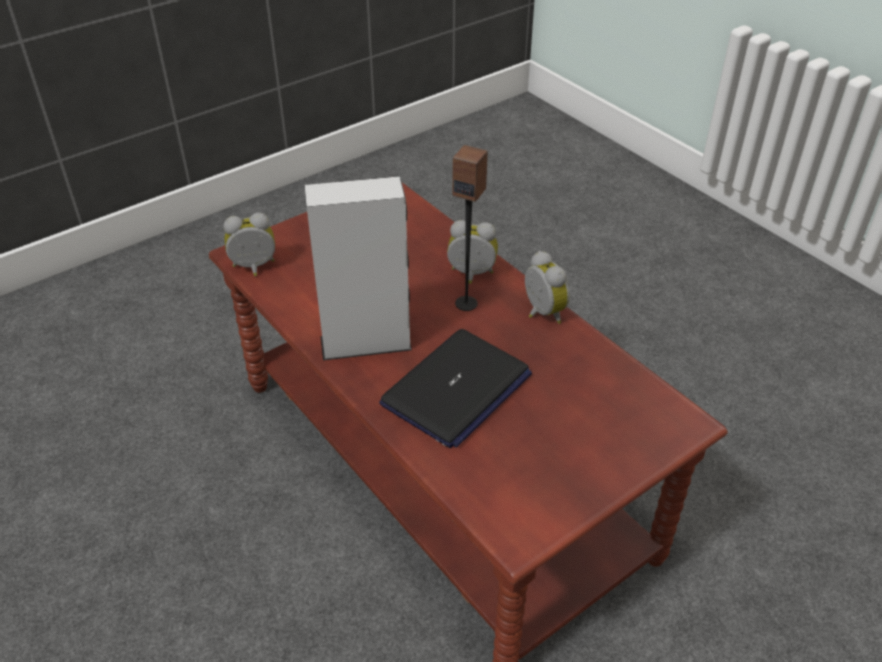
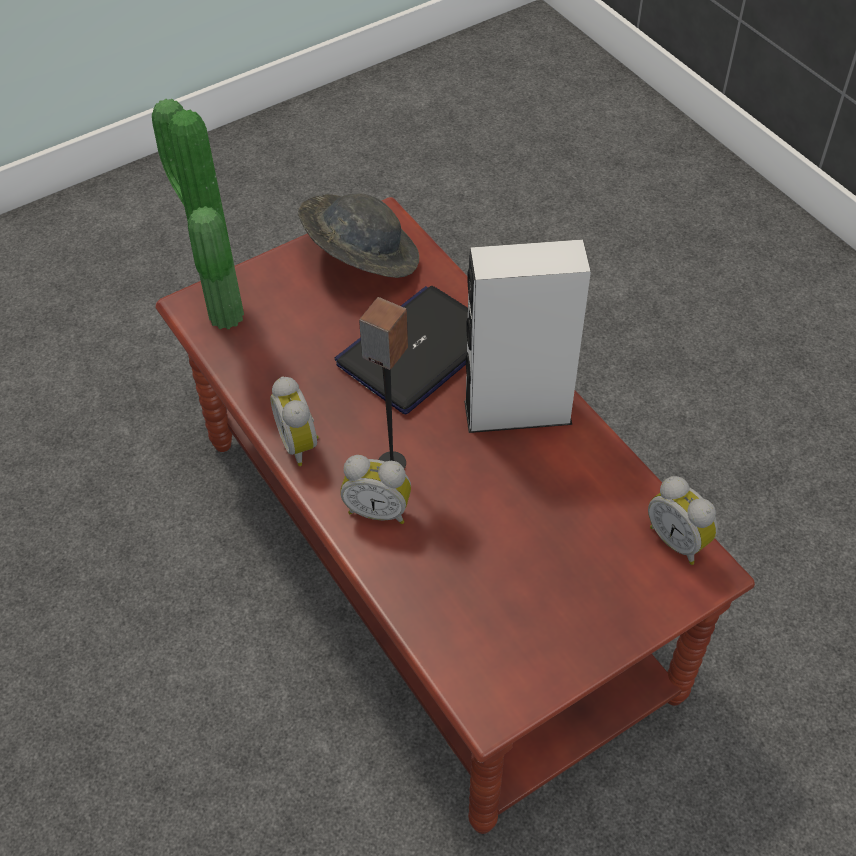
camera: 175 degrees left, 10 degrees up
alarm clock [224,213,275,276] -> alarm clock turned 60 degrees clockwise [648,476,718,565]
none -> potted plant [152,99,244,329]
none -> grey hat [298,194,419,278]

